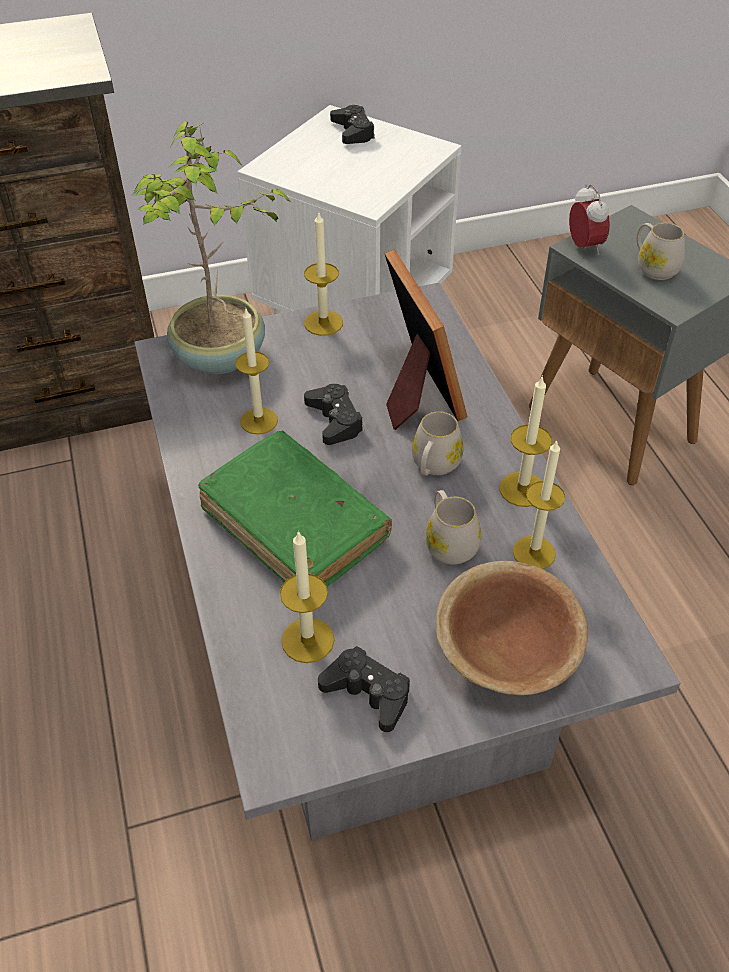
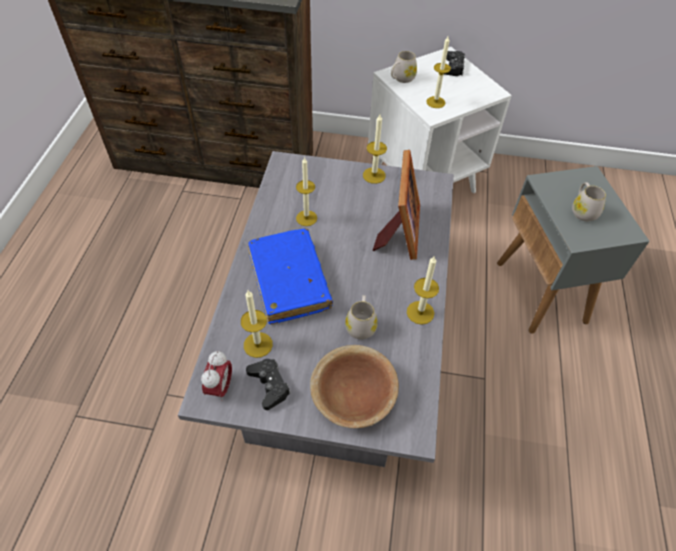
camera: 25 degrees right, 5 degrees up
potted plant [133,121,292,374] -> none
green book [198,431,392,587] -> blue book [248,229,333,324]
black game controller [304,384,364,445] -> none
white mug [412,411,464,476] -> white mug moved to [391,51,417,83]
candle [513,440,565,569] -> candle moved to [426,37,451,108]
alarm clock [569,184,610,256] -> alarm clock moved to [201,351,232,401]

